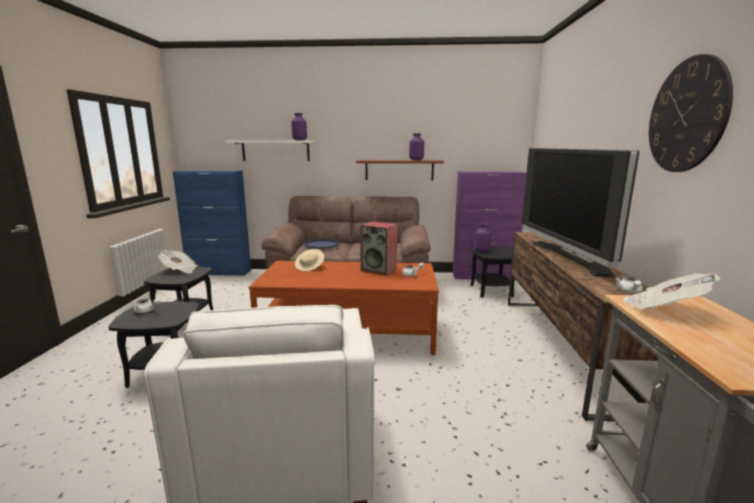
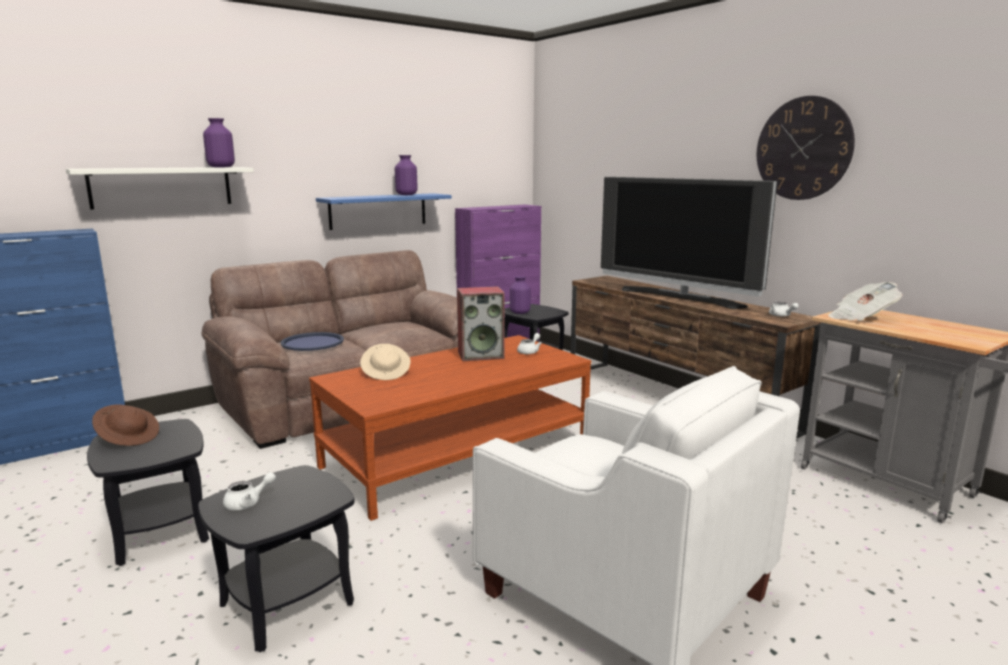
camera: 40 degrees left, 0 degrees up
newspaper [158,250,198,273] -> brown hat [92,404,159,446]
brown shelf [356,160,444,180] -> blue shelf [316,193,452,230]

